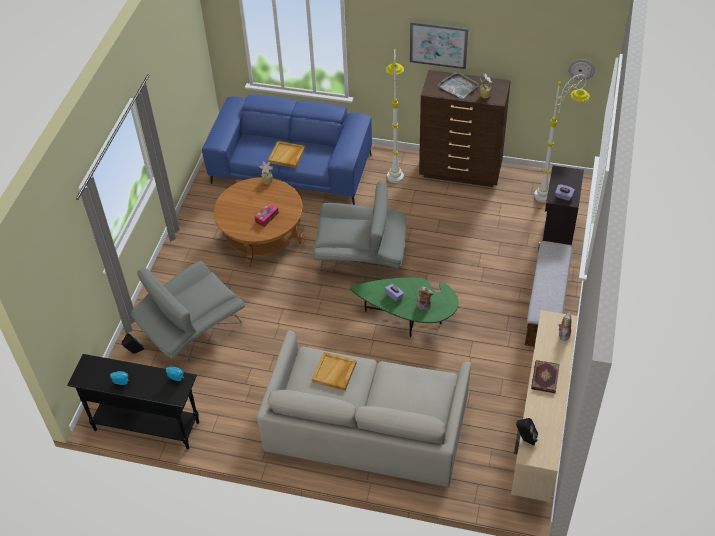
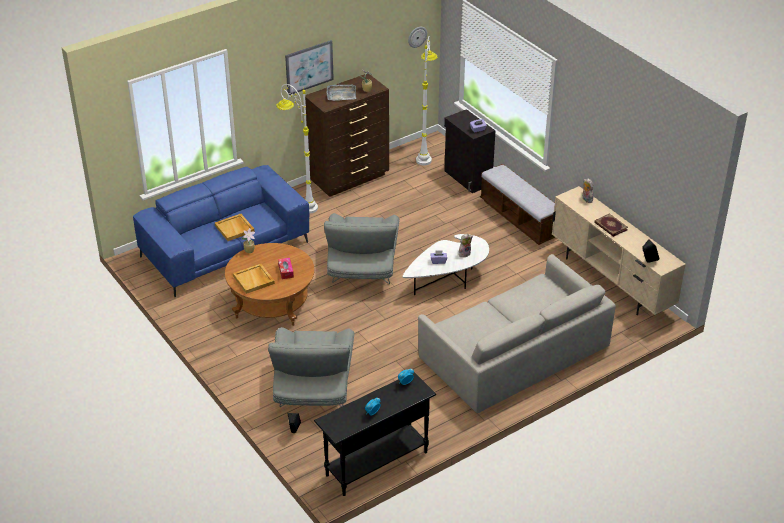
camera: 50 degrees left, 10 degrees down
beige tray [312,352,357,391] -> beige tray moved to [233,264,275,294]
grey armchair [313,181,406,280] -> grey armchair turned 135 degrees clockwise [324,213,400,284]
green coffee table [349,277,459,337] -> white coffee table [403,234,489,295]

